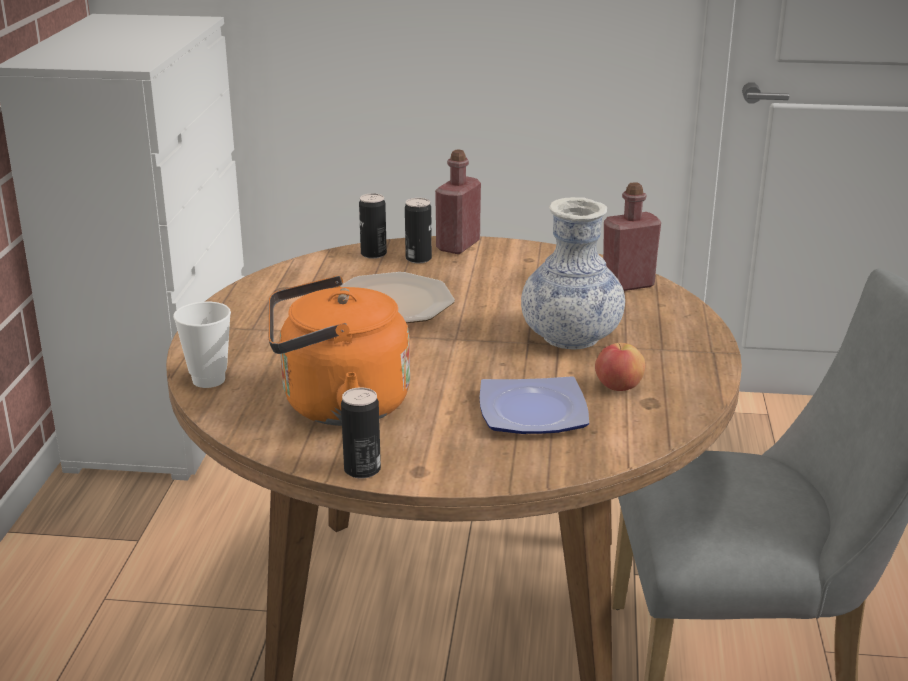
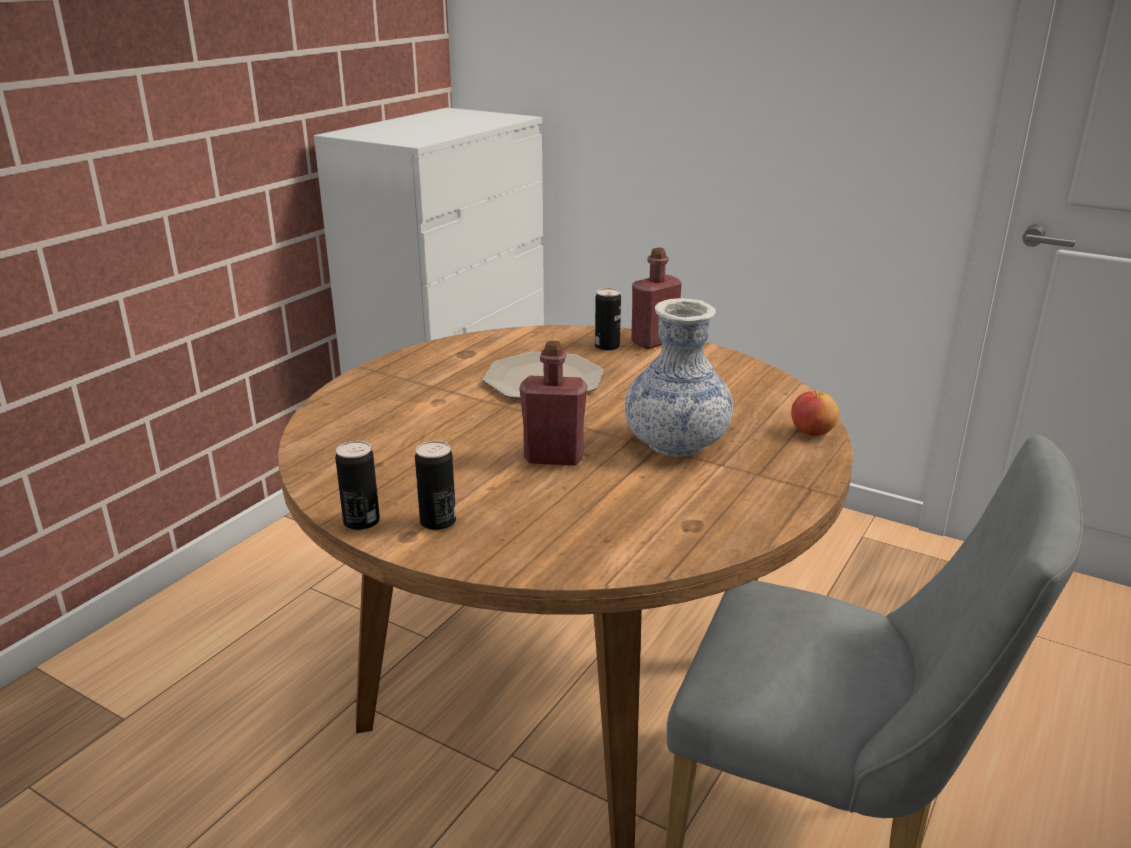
camera: 25 degrees right, 0 degrees up
cup [173,302,231,388] -> none
orange kettle [269,276,410,426] -> none
can [359,193,387,259] -> can moved to [415,441,456,530]
plate [480,376,589,434] -> none
apple [595,343,645,391] -> apple moved to [791,390,839,436]
red bottle [603,182,661,291] -> red bottle moved to [519,341,588,465]

